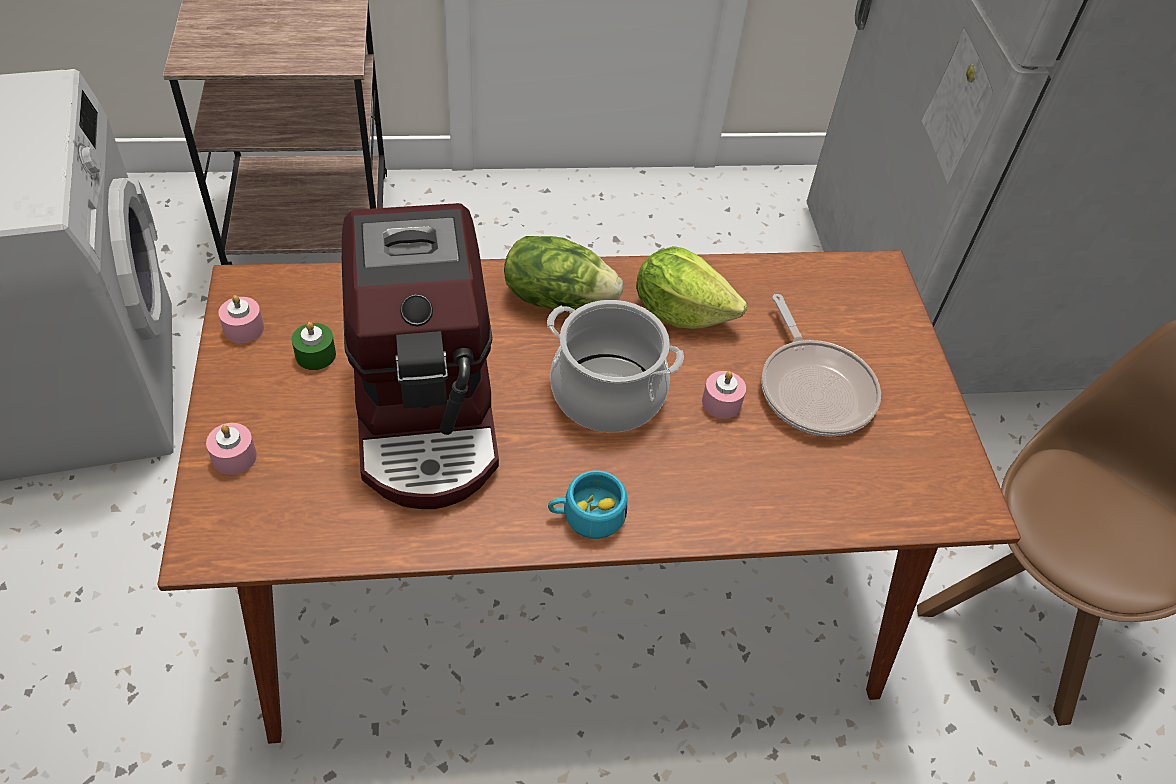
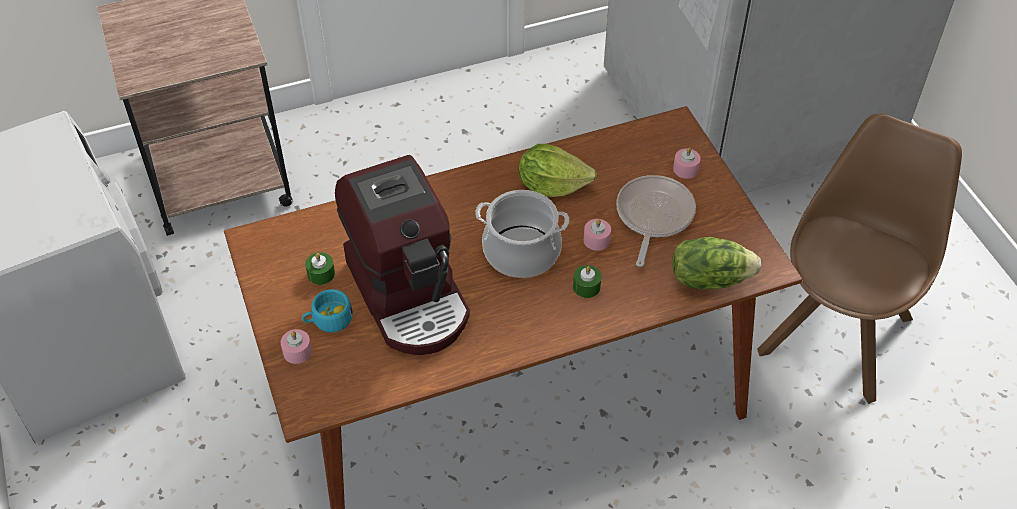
camera: 10 degrees left, 0 degrees up
pink candle [218,295,264,343] -> pink candle moved to [673,148,701,179]
lettuce [504,236,623,312] -> lettuce moved to [672,237,761,290]
turquoise cup [548,470,627,539] -> turquoise cup moved to [302,289,353,333]
frying pan [761,294,881,436] -> frying pan turned 135 degrees counterclockwise [616,175,696,267]
none -> green candle [573,265,601,298]

